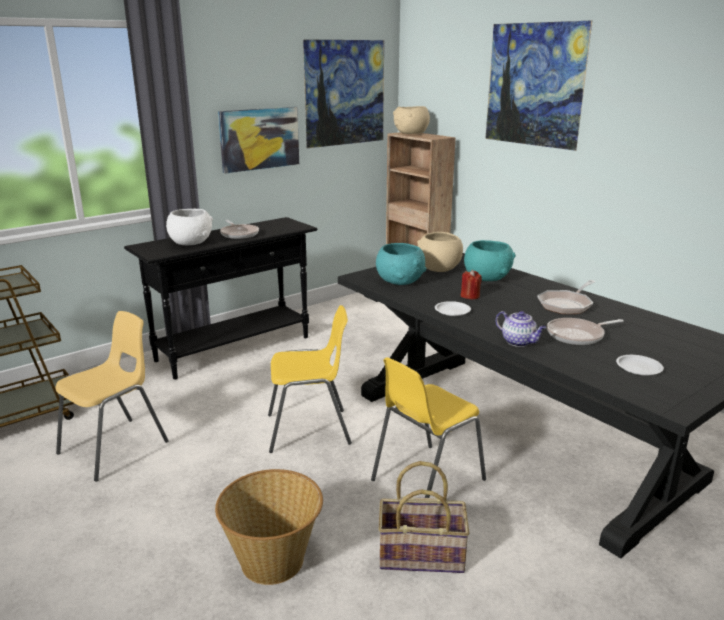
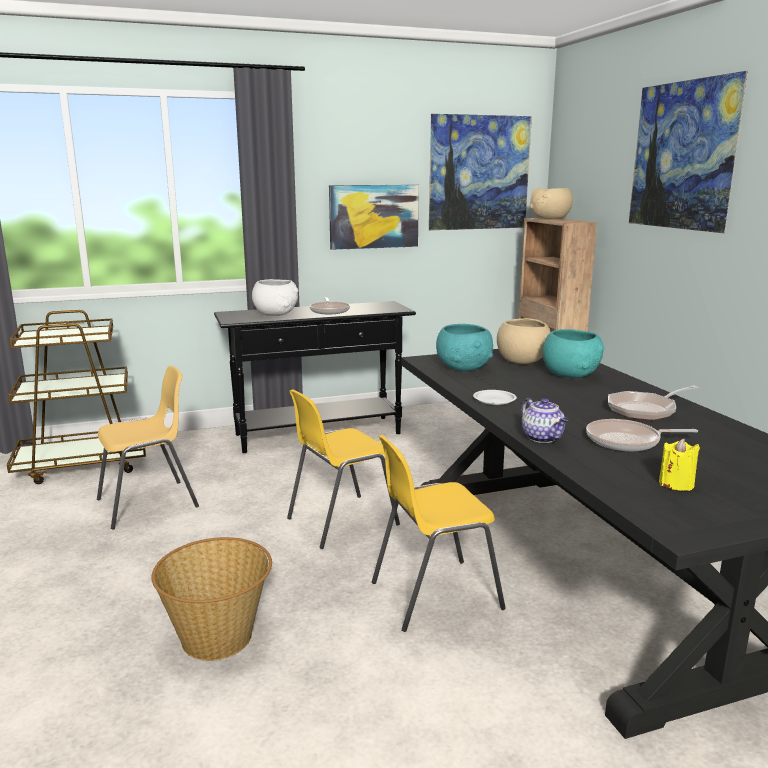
camera: 20 degrees right, 5 degrees down
yellow chair [268,305,352,453] -> yellow chair turned 135 degrees clockwise [287,389,400,549]
basket [379,461,469,573] -> none
red candle [461,270,482,299] -> none
white plate [616,355,664,376] -> yellow candle [659,439,700,491]

